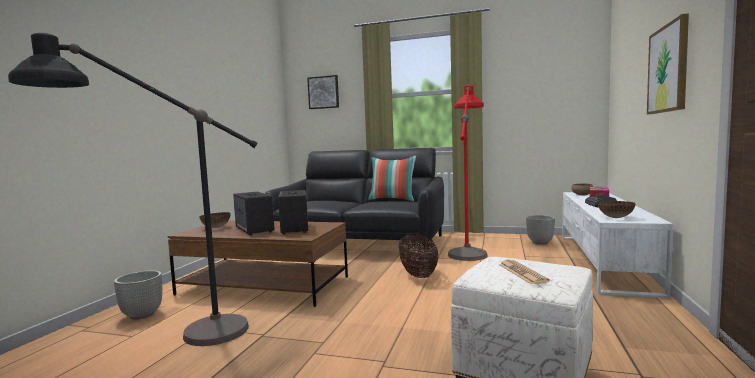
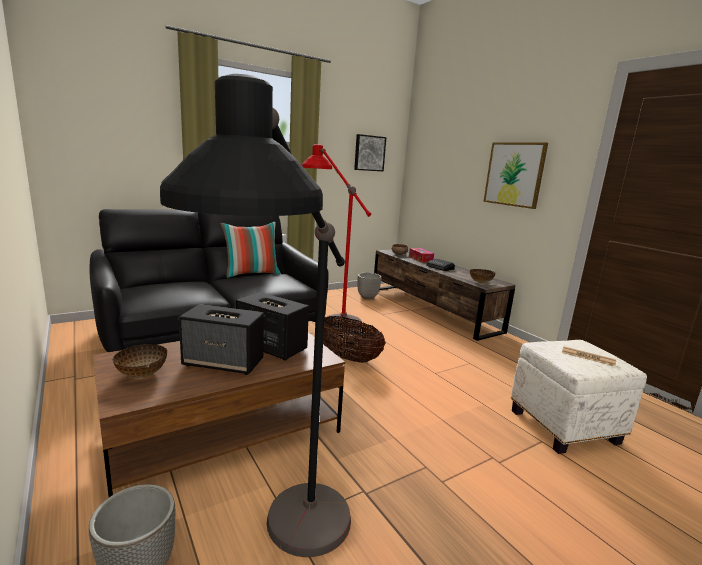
camera: 50 degrees left, 10 degrees up
picture [307,75,339,109] -> picture moved to [354,134,387,172]
white tv stand [562,192,673,299] -> brown tv stand [374,249,516,341]

